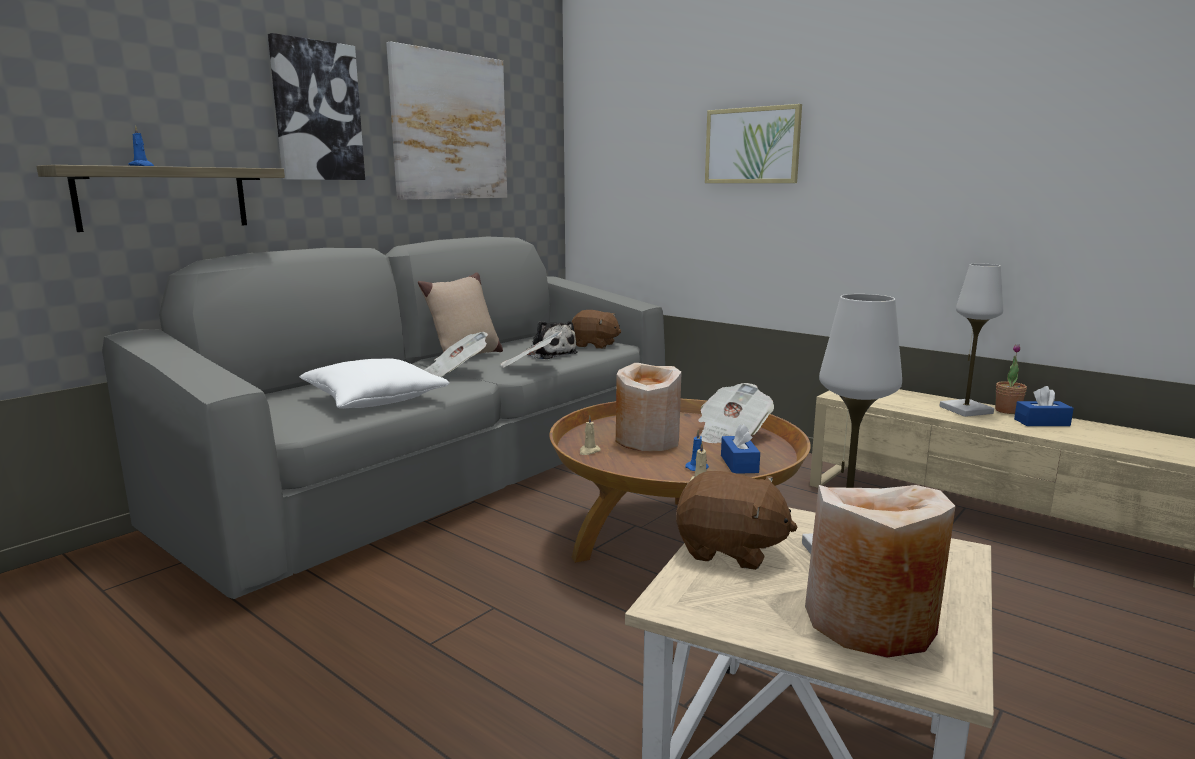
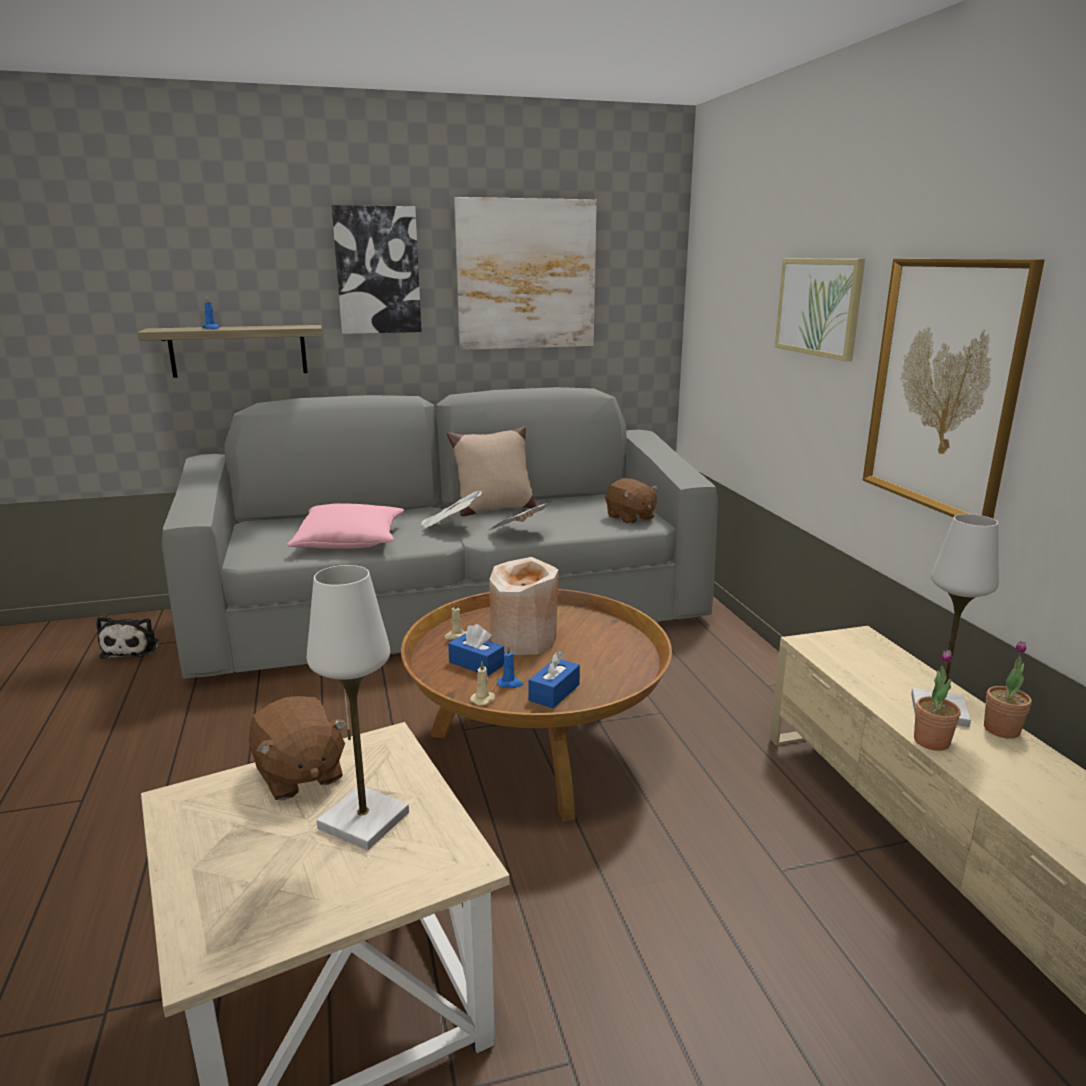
camera: 35 degrees right, 5 degrees up
white pillow [299,358,449,409] -> pink pillow [287,503,404,549]
plush toy [526,321,578,359] -> plush toy moved to [96,616,159,659]
newspaper [698,383,774,443] -> none
beige vase [805,485,955,658] -> none
blue tissue box [1014,386,1074,426] -> blue tissue box moved to [448,624,504,676]
none -> picture [863,259,1045,519]
none -> potted plant [914,650,960,751]

